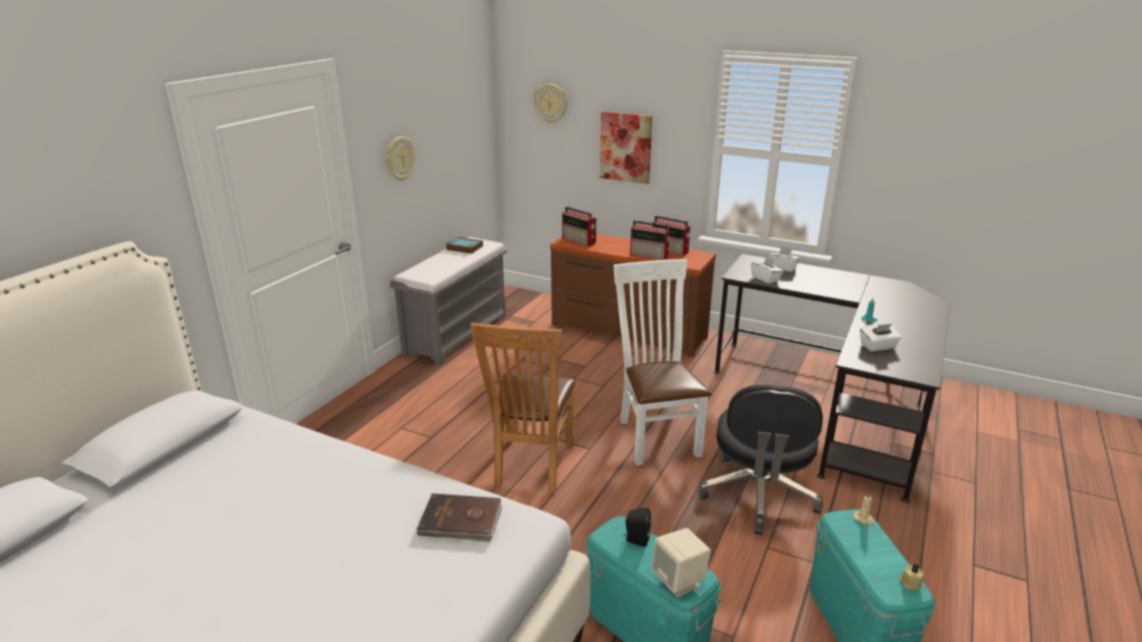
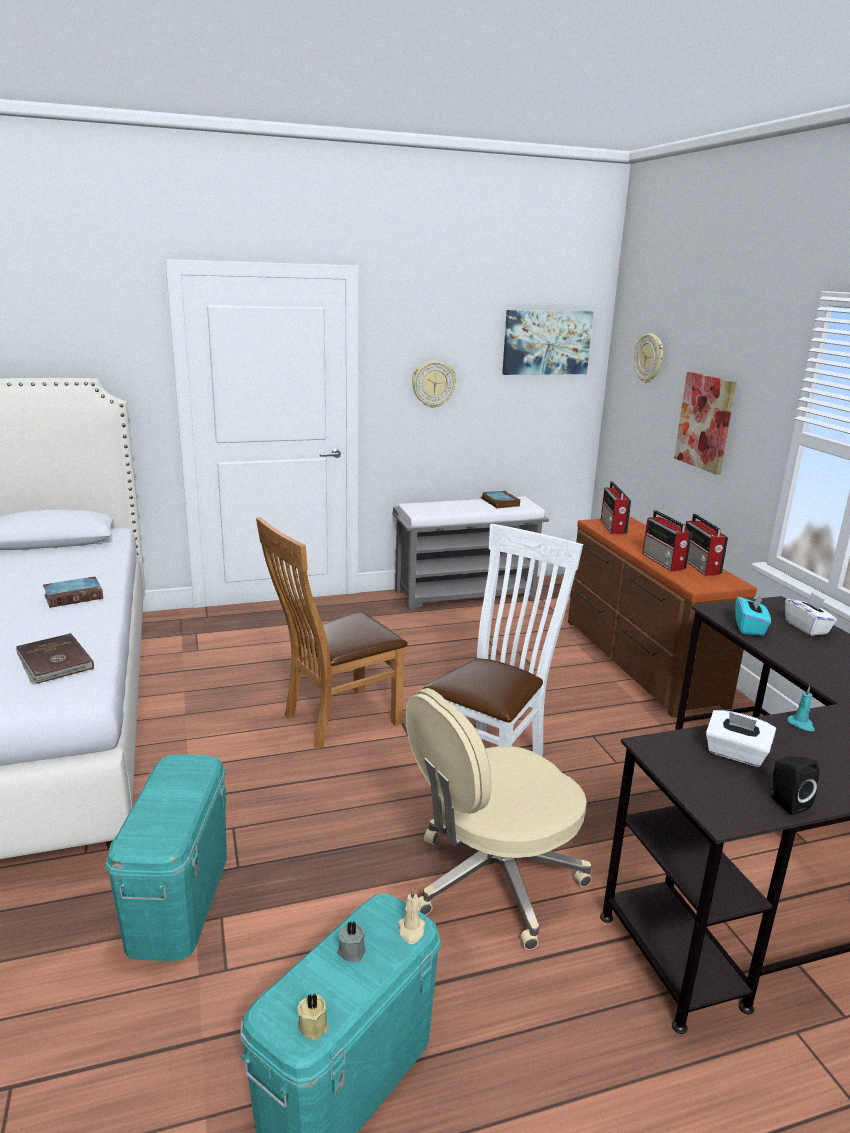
camera: 45 degrees right, 5 degrees down
black speaker [623,508,652,547] -> black speaker moved to [770,756,819,815]
beige speaker [651,528,711,598] -> none
black office chair [698,385,823,535] -> beige office chair [406,688,592,950]
white tissue box [751,256,783,284] -> turquoise tissue box [735,595,771,636]
none -> book [43,576,103,608]
none -> grey candle [337,921,366,962]
none -> picture [502,310,593,375]

